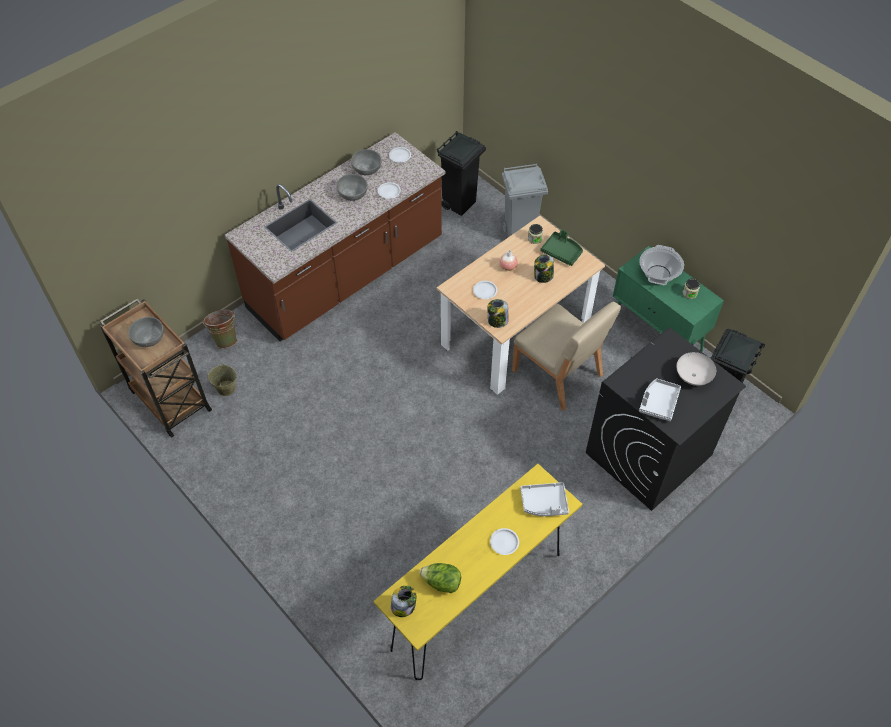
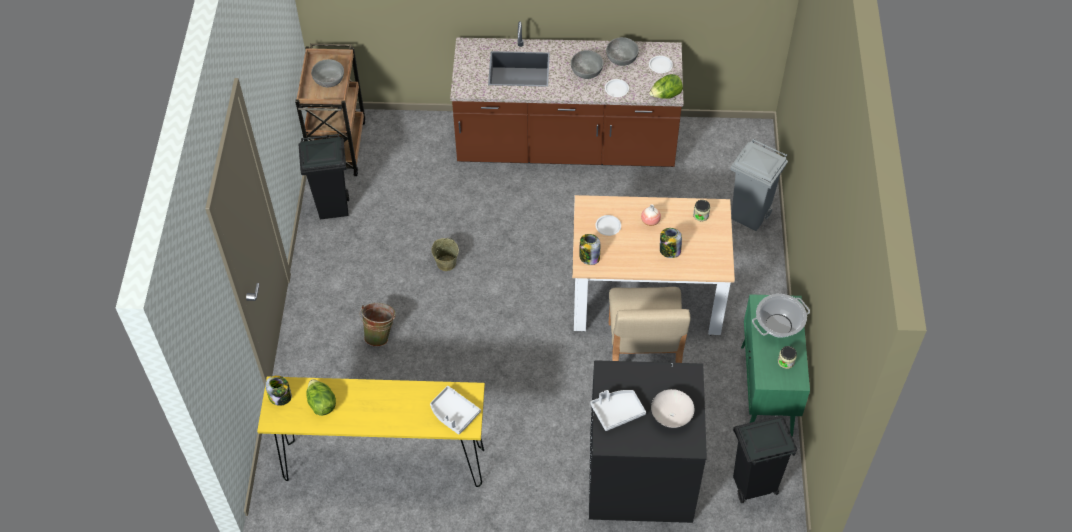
camera: 45 degrees right, 0 degrees up
green bucket [202,310,237,349] -> green bucket moved to [360,303,396,347]
beige bucket [208,363,237,396] -> beige bucket moved to [431,238,459,271]
black trash can [437,131,486,216] -> black trash can moved to [299,133,349,220]
white plate [490,528,519,555] -> none
green tray [540,230,583,266] -> none
none -> lettuce [649,74,683,99]

